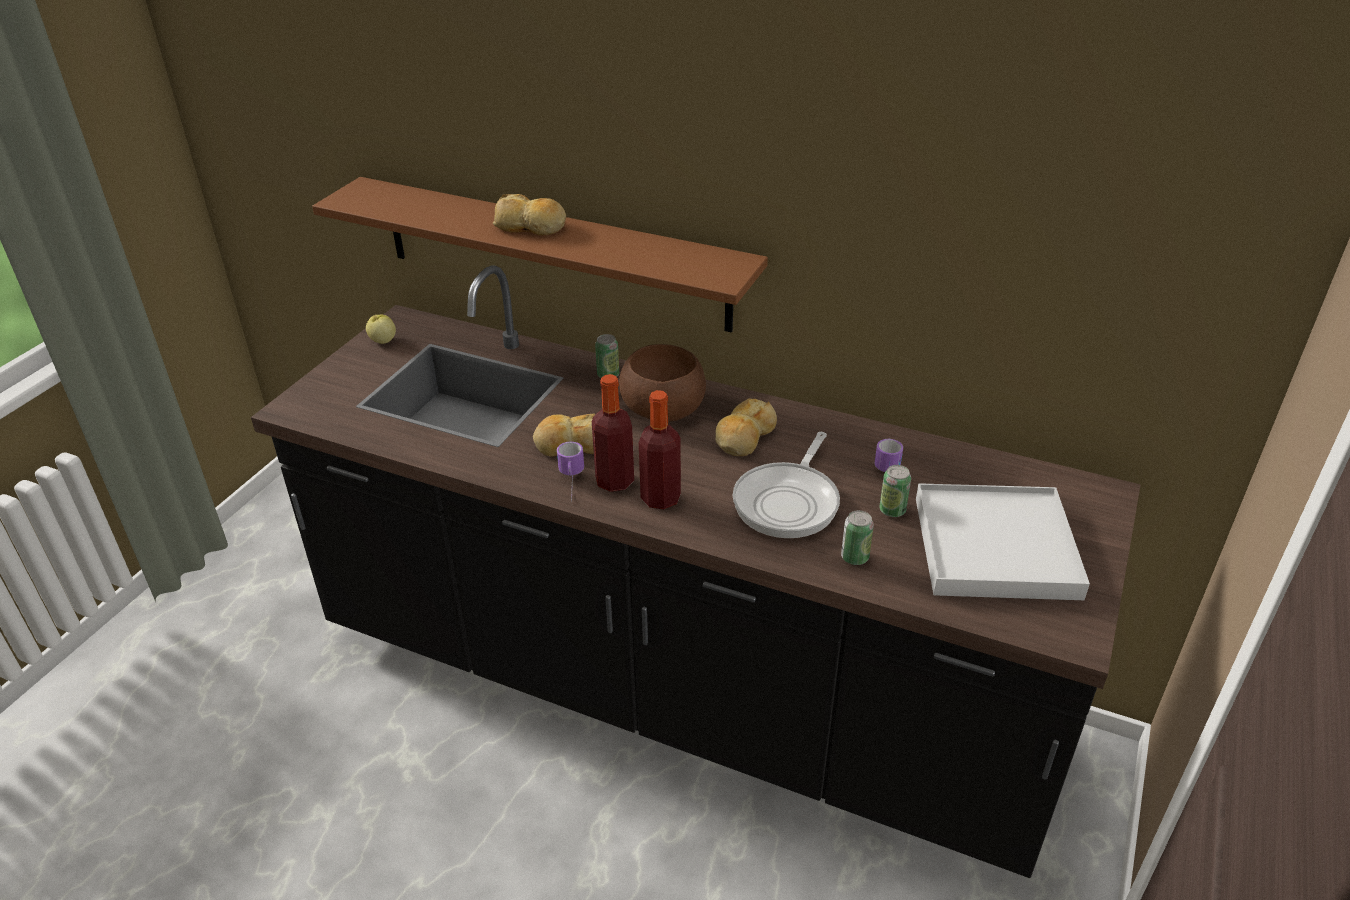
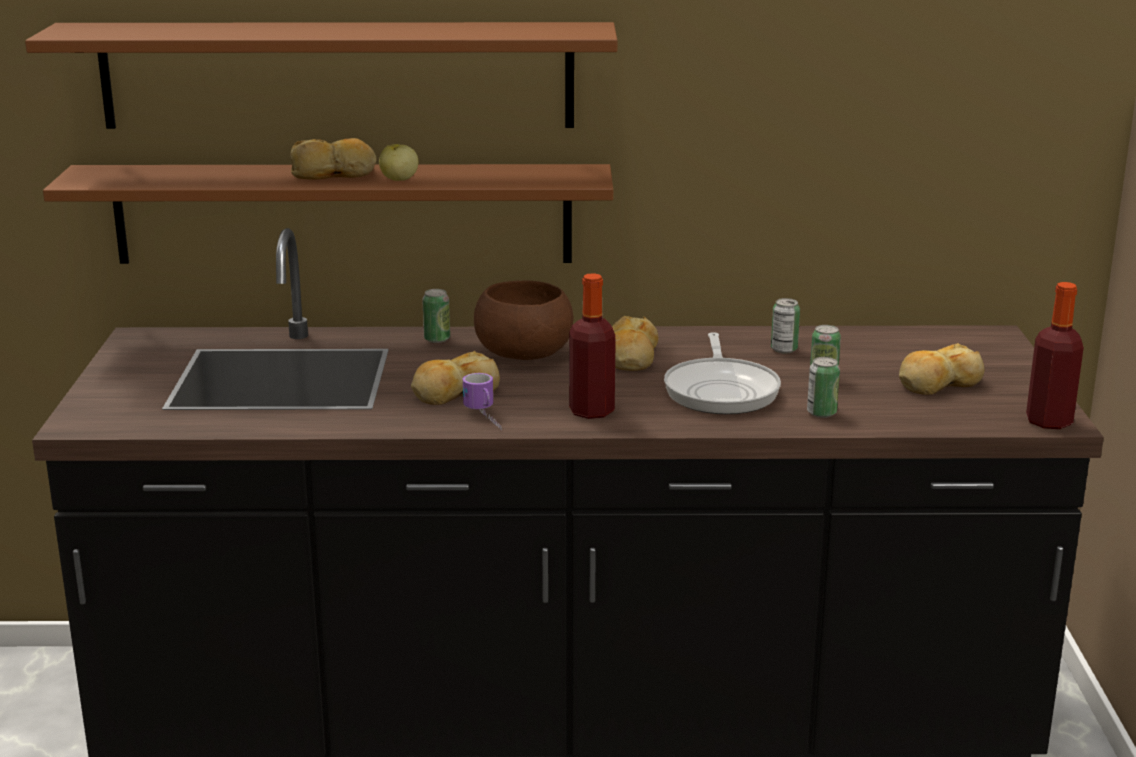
camera: 25 degrees left, 15 degrees down
apple [366,315,396,344] -> apple moved to [379,144,418,181]
bottle [592,374,634,492] -> bottle moved to [1026,282,1084,429]
mug [875,438,903,472] -> can [771,298,800,353]
white tray [916,483,1090,600] -> bread [899,343,985,395]
none -> brown shelf [25,22,618,129]

